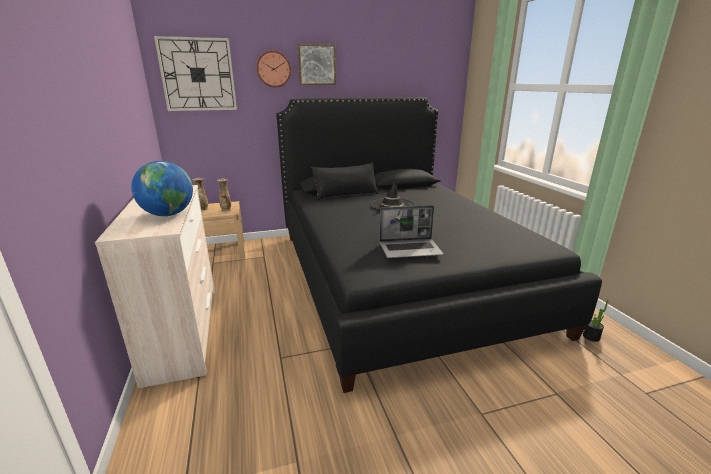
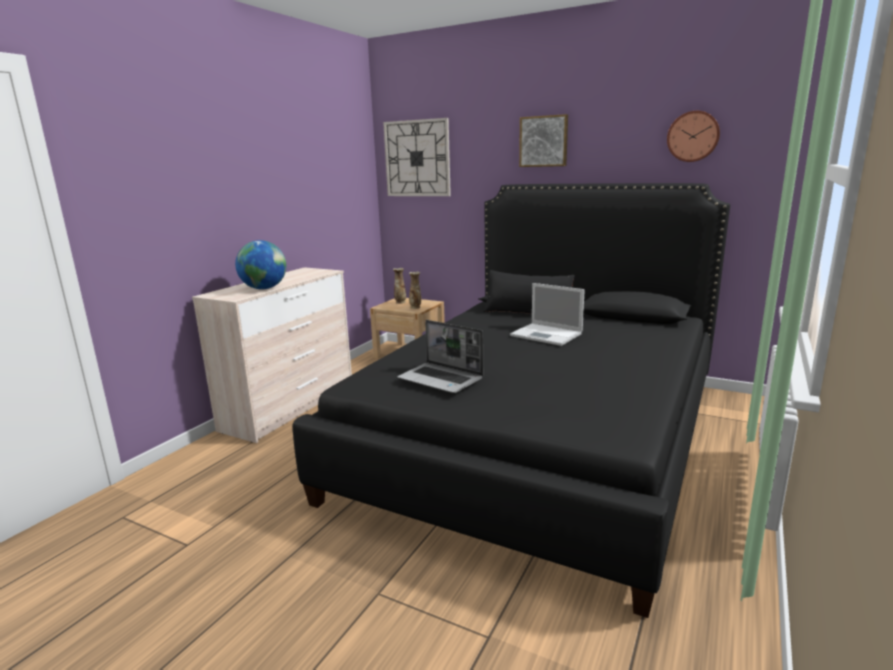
camera: 45 degrees right, 5 degrees down
wall clock [256,51,291,87] -> wall clock moved to [667,111,720,162]
black hat [370,179,415,210] -> laptop [510,283,585,346]
potted plant [583,300,609,342] -> none

